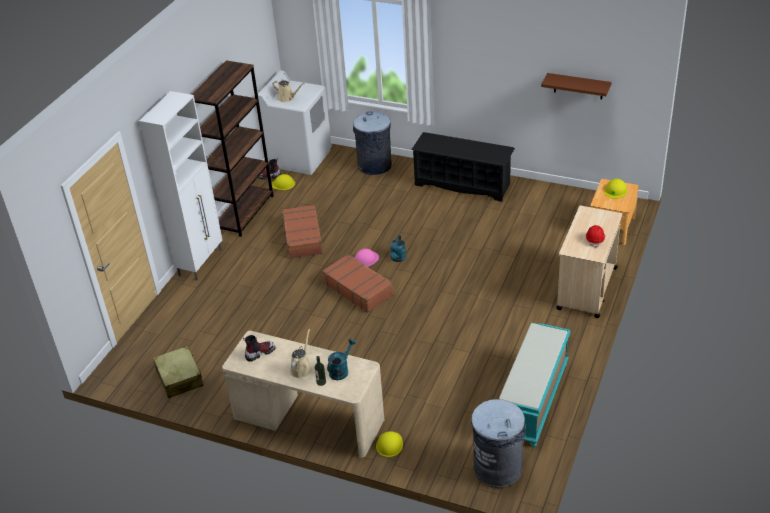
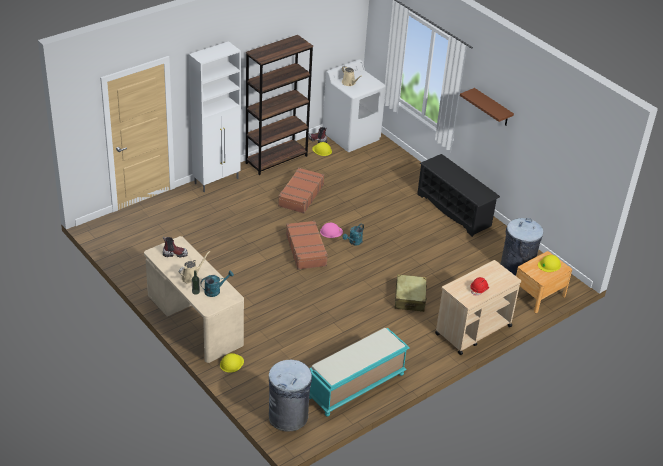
camera: 25 degrees right, 0 degrees up
beige suitcase [153,346,204,398] -> beige suitcase moved to [395,274,427,312]
grey trash can [353,111,392,175] -> grey trash can moved to [500,218,543,276]
brown shelf [541,73,612,99] -> brown shelf moved to [460,88,514,125]

